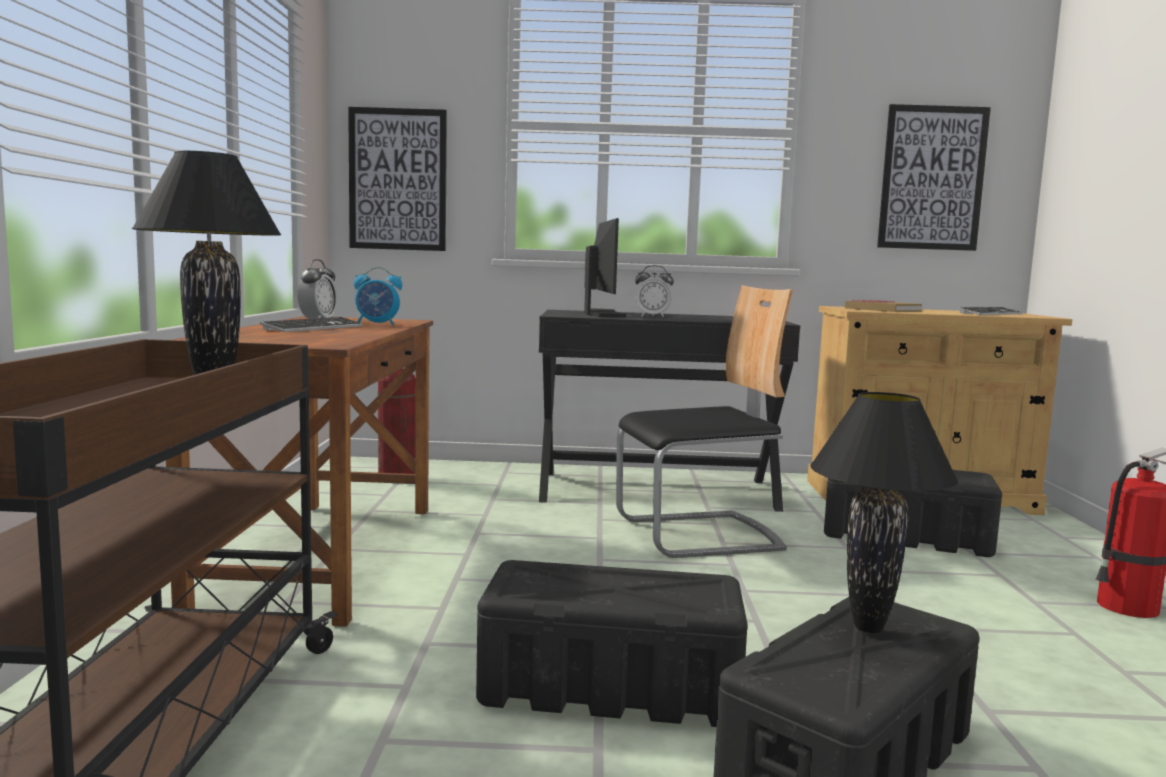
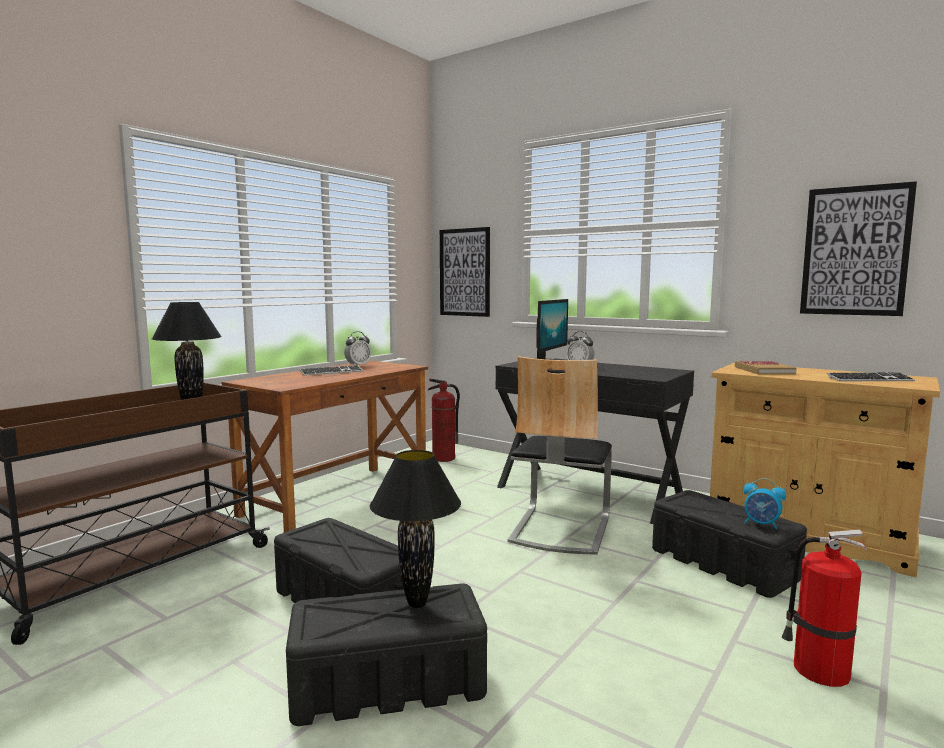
camera: 35 degrees right, 0 degrees up
alarm clock [354,267,402,325] -> alarm clock moved to [743,478,786,529]
chair [616,285,793,558] -> chair turned 90 degrees clockwise [507,356,612,555]

